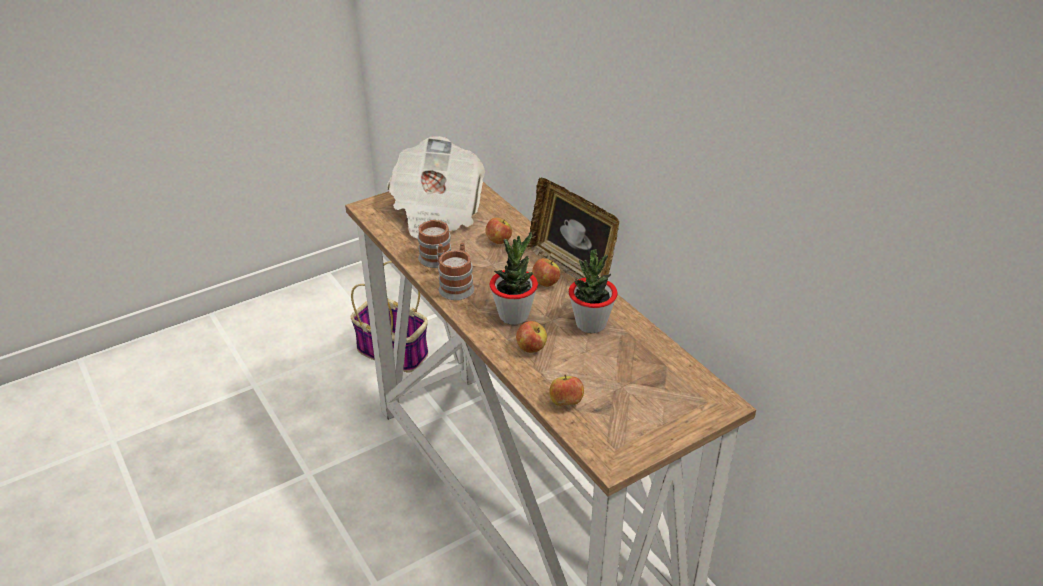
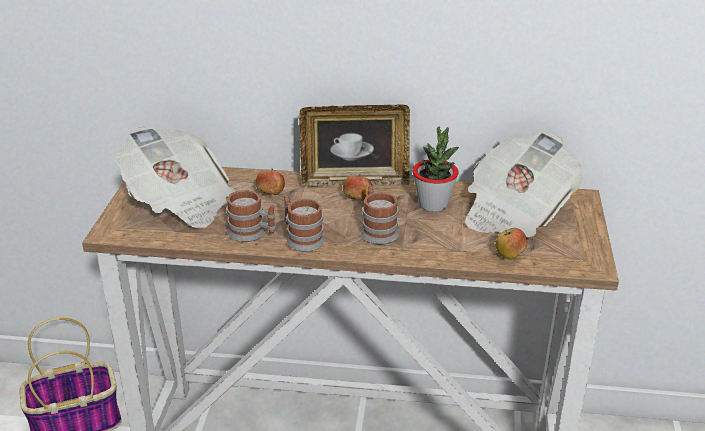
camera: 50 degrees left, 5 degrees down
potted plant [490,232,538,325] -> mug [361,186,399,244]
apple [516,321,547,353] -> none
none -> newspaper [465,132,582,237]

